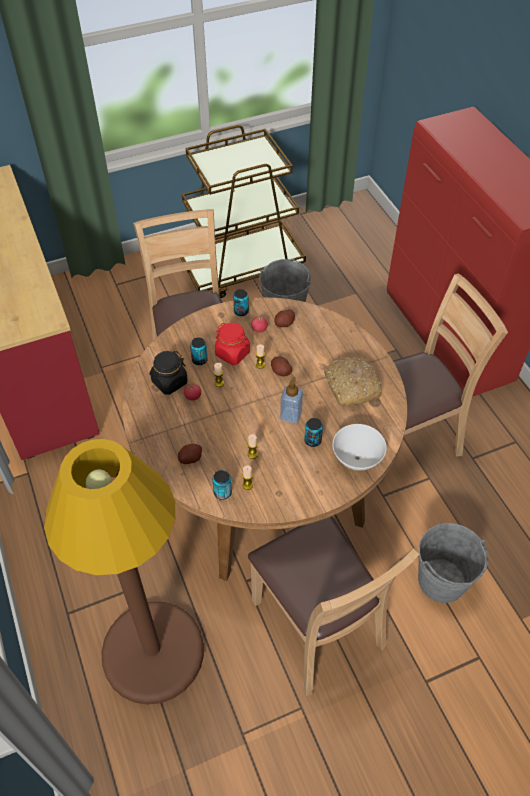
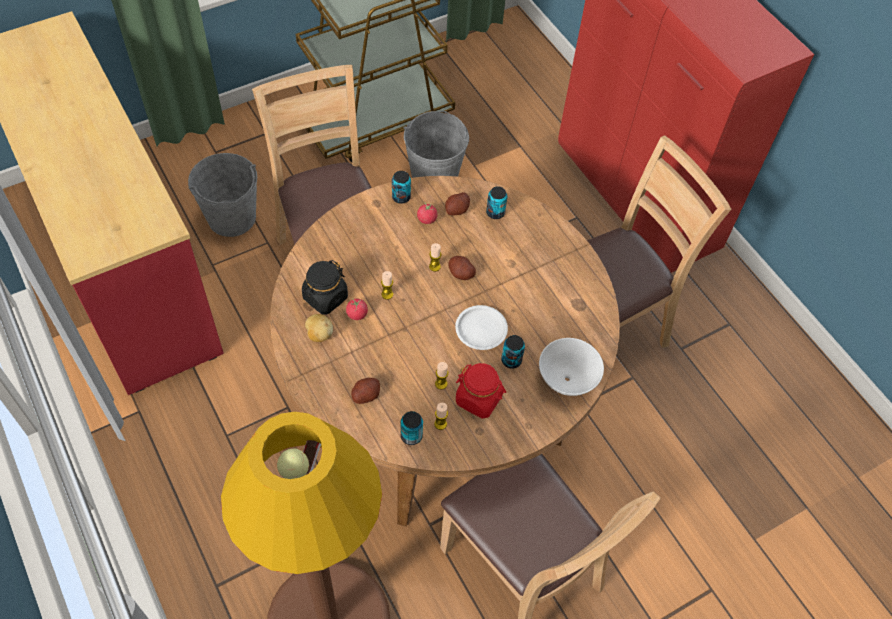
camera: 10 degrees left, 5 degrees up
can [190,337,208,365] -> can moved to [486,186,507,219]
red jar [215,323,250,365] -> red jar moved to [456,363,506,419]
soap dispenser [280,377,303,424] -> white plate [455,305,508,350]
bread [324,357,382,406] -> none
grey bucket [418,523,488,603] -> grey bucket moved to [188,153,257,237]
none -> potato [305,314,333,342]

